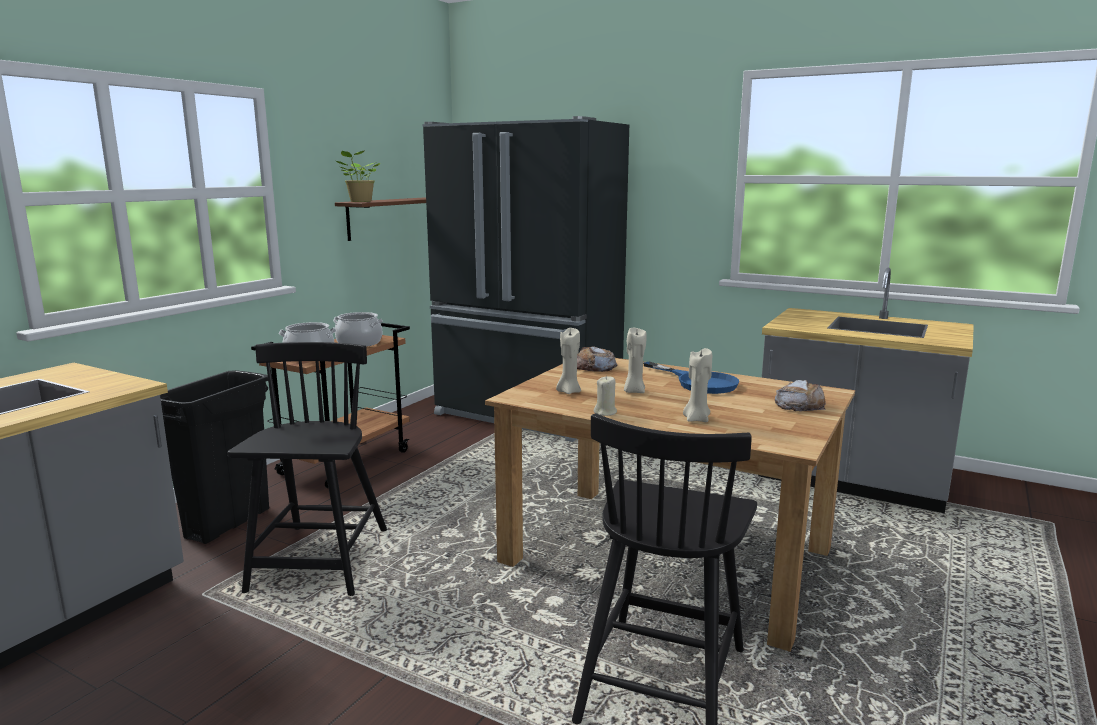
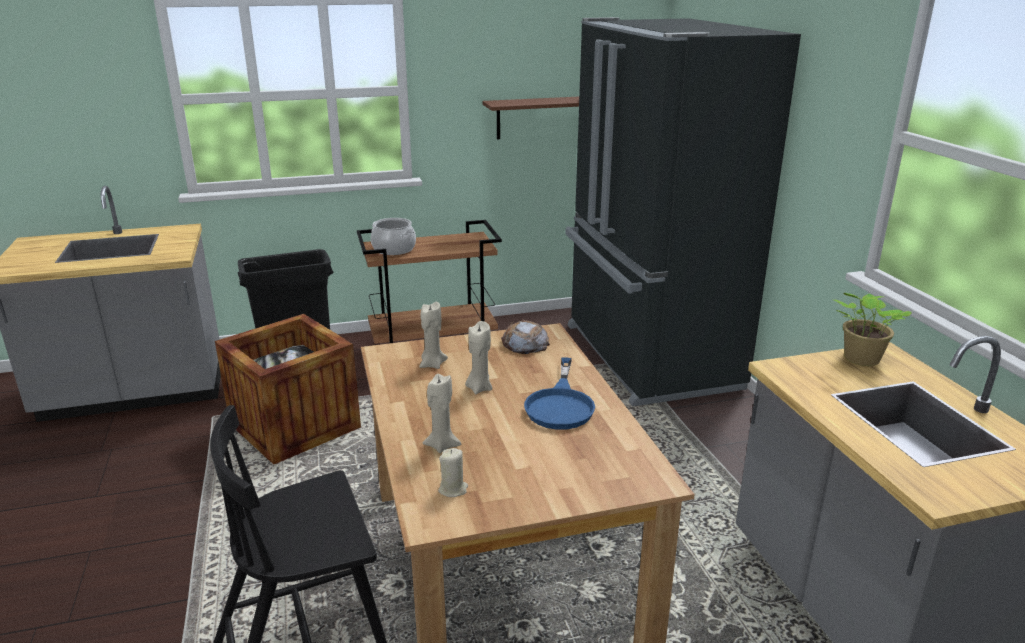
camera: 45 degrees right, 10 degrees up
black chair [228,342,387,596] -> crate [215,314,361,465]
cooking pot [333,312,383,347] -> none
potted plant [336,151,380,202] -> potted plant moved to [834,293,912,366]
beige candle [594,376,617,416] -> beige candle moved to [438,448,468,497]
bread [775,380,826,411] -> none

